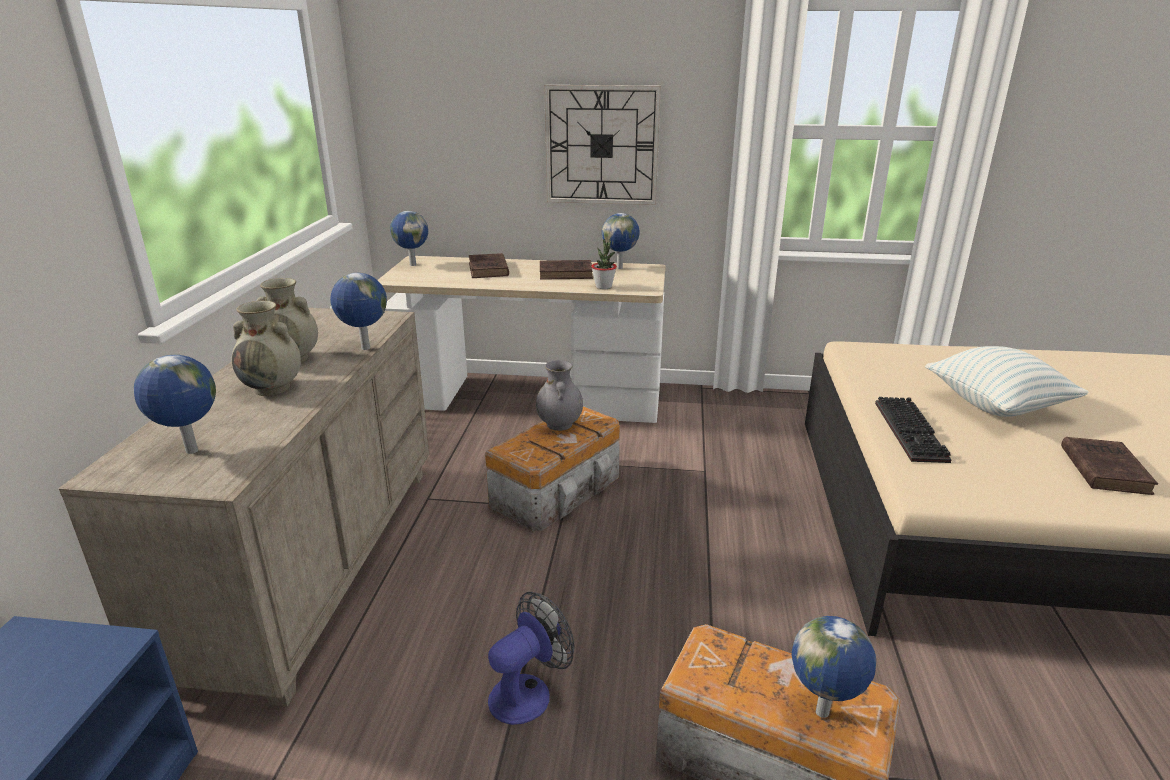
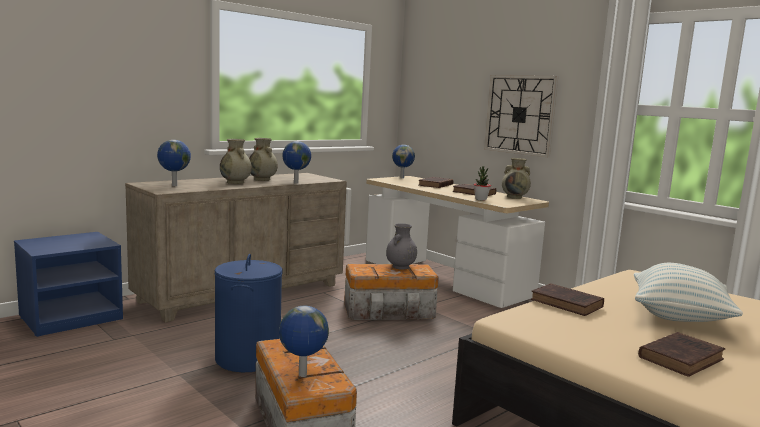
camera: 40 degrees right, 15 degrees down
fan [488,592,574,725] -> blue laundry basket [214,254,282,372]
globe [602,213,640,269] -> beige vase [502,158,531,199]
keyboard [875,397,952,463] -> brown book [531,283,604,316]

